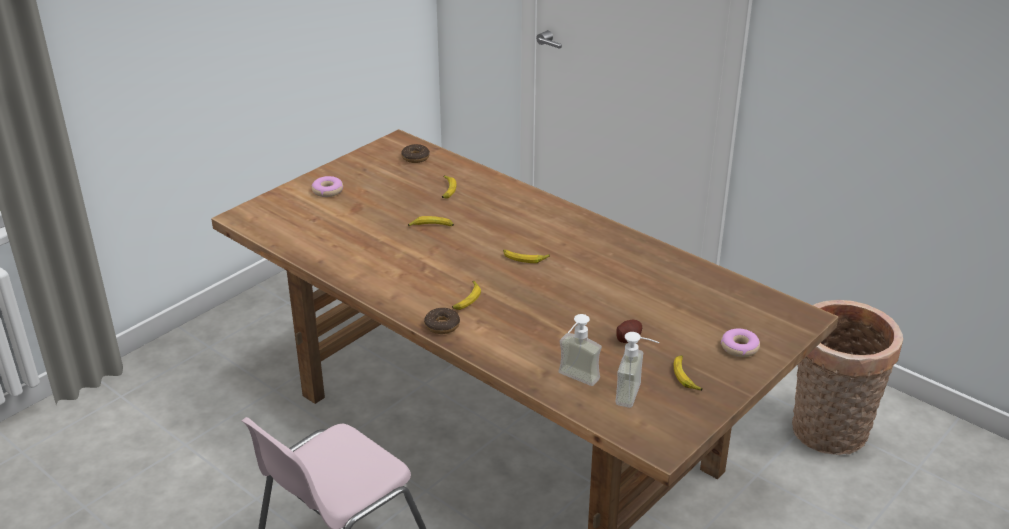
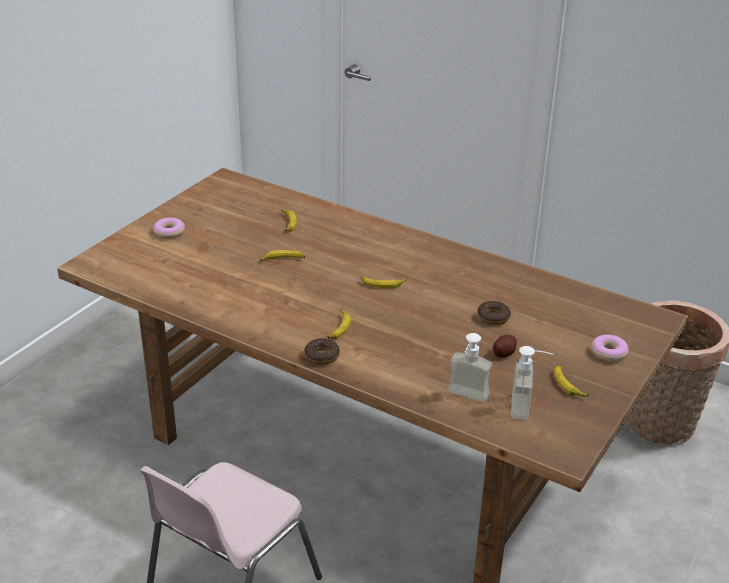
camera: 10 degrees left, 0 degrees up
donut [401,144,430,163] -> donut moved to [477,301,511,325]

